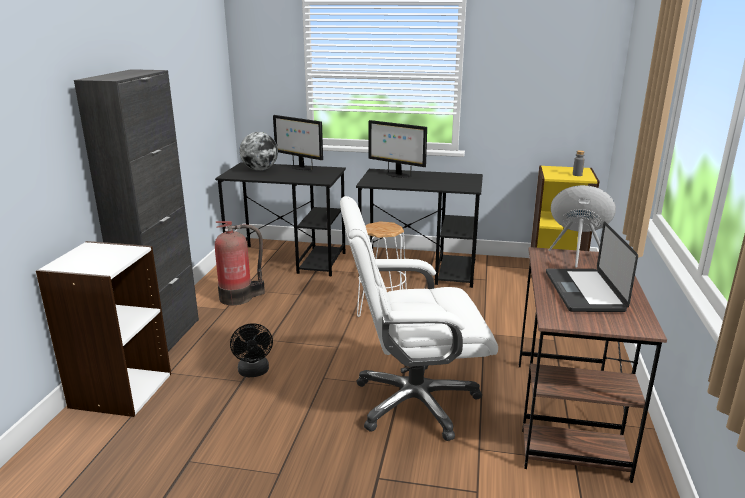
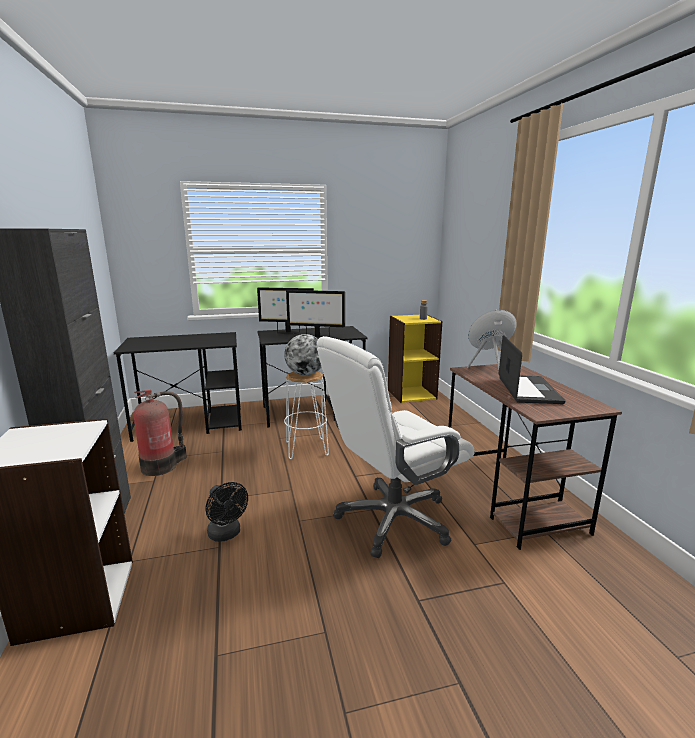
camera: 25 degrees left, 5 degrees down
globe [240,132,278,171] -> globe moved to [284,334,321,375]
monitor [273,115,323,170] -> monitor moved to [286,290,345,339]
laptop [546,221,638,312] -> laptop turned 150 degrees counterclockwise [499,335,566,404]

